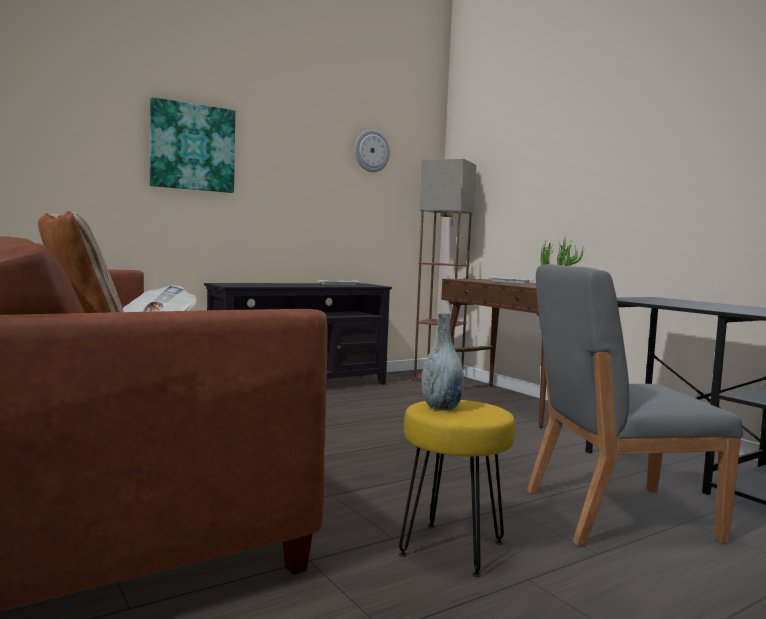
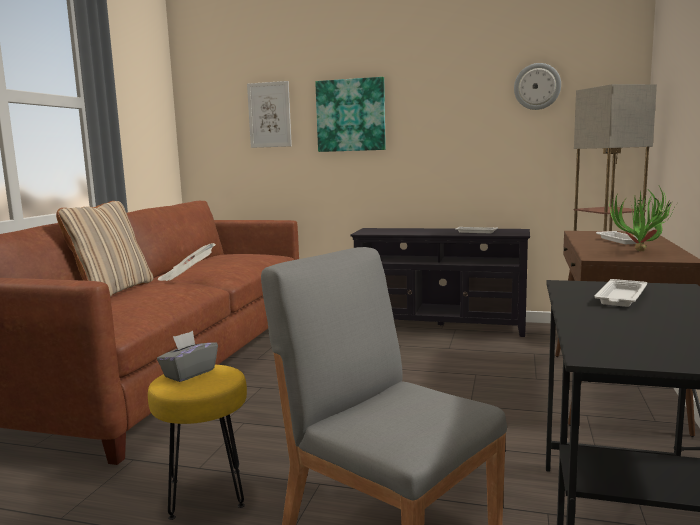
camera: 50 degrees right, 5 degrees up
grey vase [422,312,465,411] -> grey tissue box [157,331,218,382]
none -> picture [247,81,292,148]
none -> white tray [594,279,647,307]

